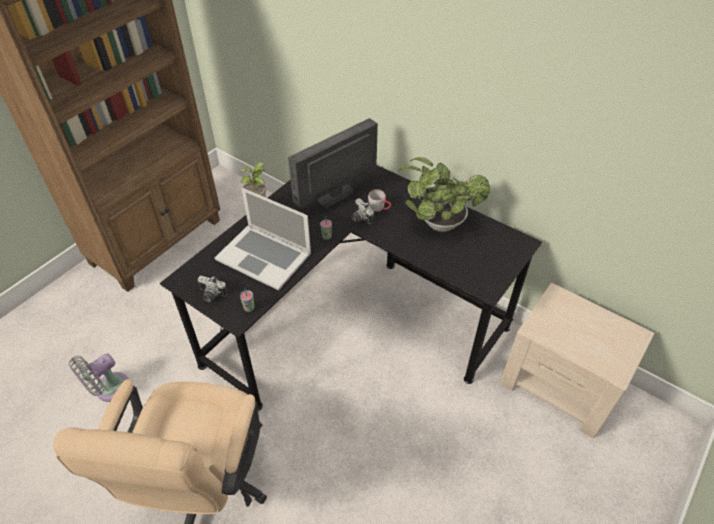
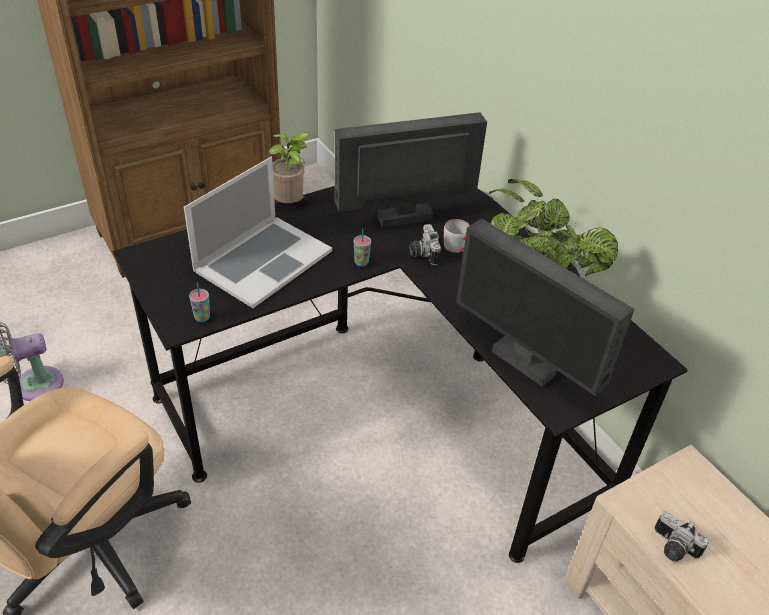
camera: 20 degrees right, 5 degrees down
camera [198,276,228,302] -> camera moved to [655,511,709,561]
laptop [215,188,311,291] -> laptop turned 105 degrees counterclockwise [184,157,332,308]
none -> monitor [456,218,635,396]

